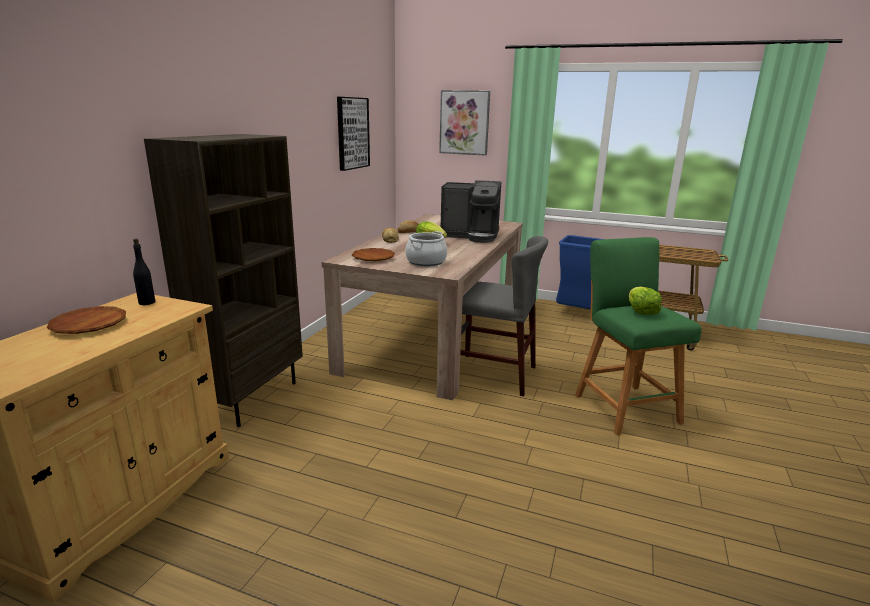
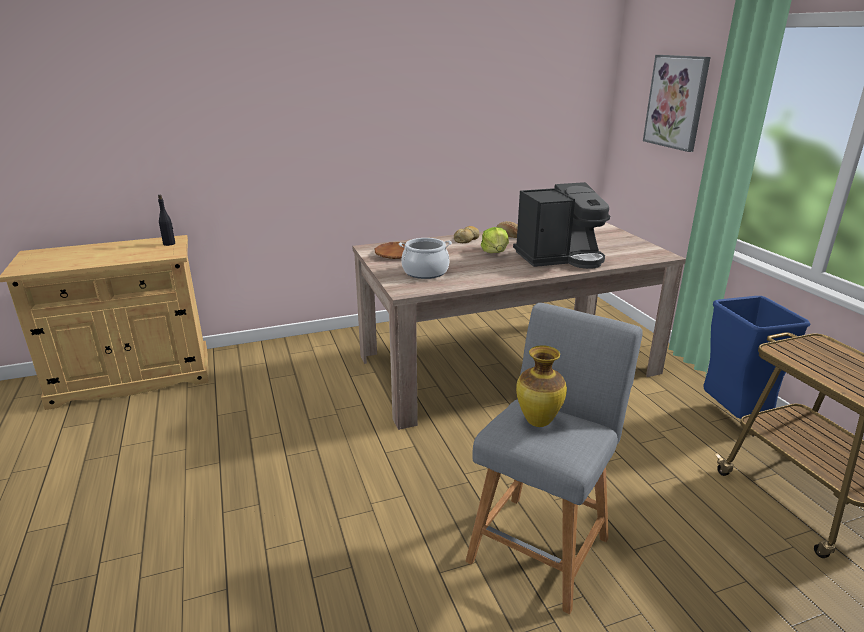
camera: 50 degrees right, 5 degrees up
brown plate [47,306,126,334] -> none
brown bookcase [144,134,303,427] -> none
picture [337,97,370,171] -> none
coffee machine [441,180,501,243] -> coffee machine turned 75 degrees counterclockwise [513,182,610,269]
grey chair [460,236,548,396] -> none
green stool [575,237,702,435] -> grey stool [466,303,643,614]
lettuce [629,287,662,315] -> vase [516,345,567,427]

